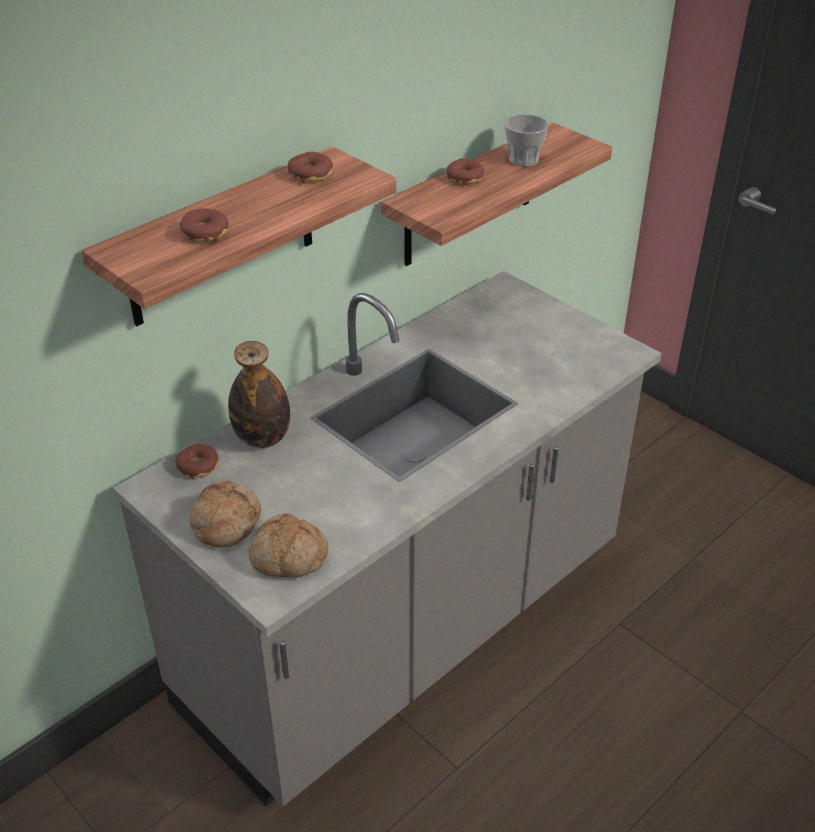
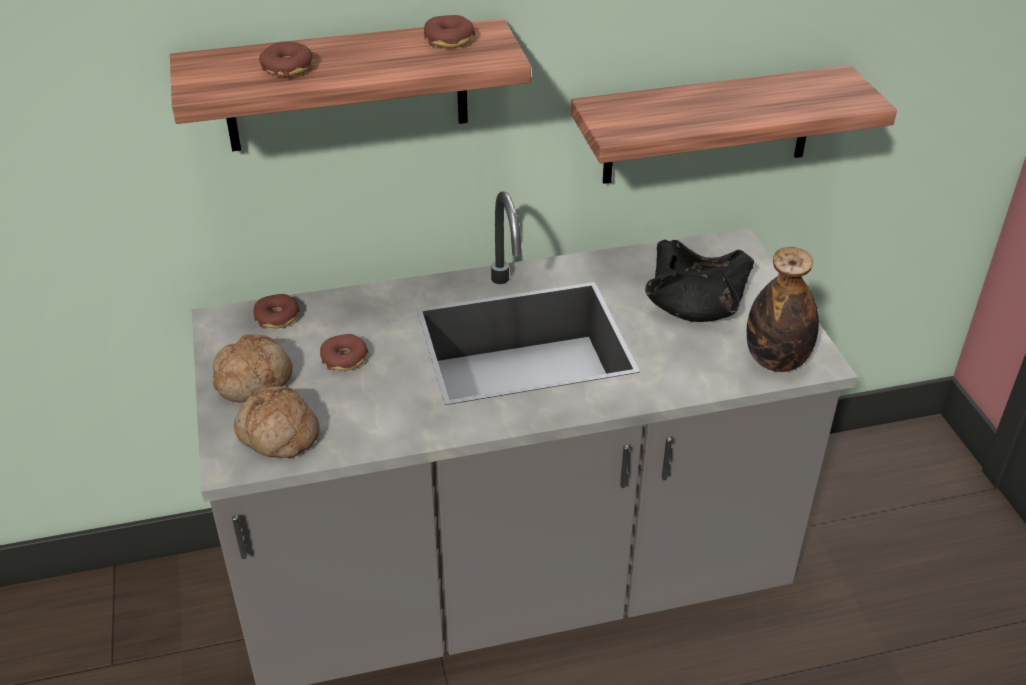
camera: 30 degrees right, 0 degrees up
bottle [228,341,290,448] -> bottle moved to [747,247,819,372]
donut [446,158,484,185] -> donut moved to [320,334,368,371]
cup [504,114,549,167] -> none
none -> black bowl [645,240,754,322]

